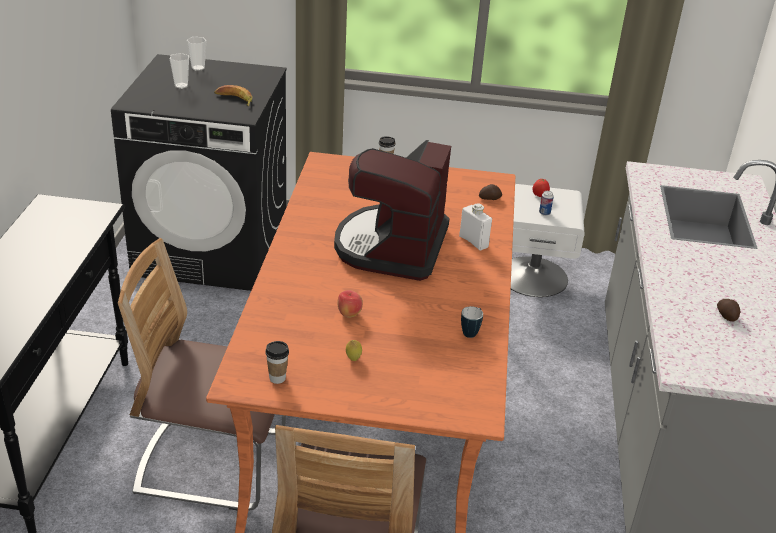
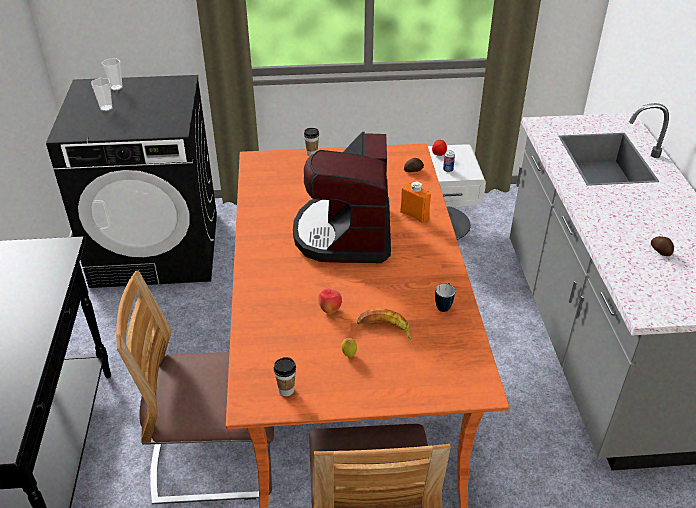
camera: 10 degrees left, 5 degrees up
banana [214,85,252,106] -> banana moved to [357,308,412,340]
white bottle [459,203,492,250] -> orange bottle [400,182,431,223]

